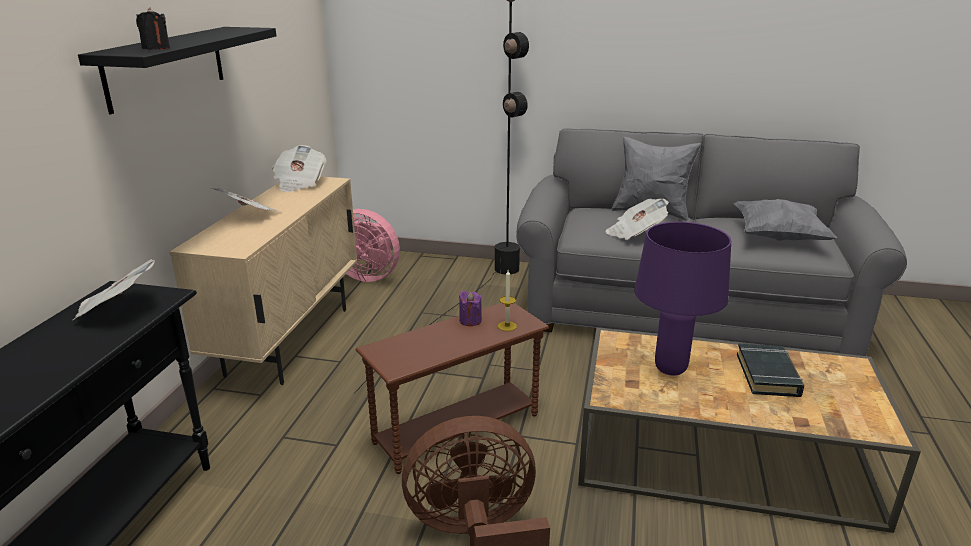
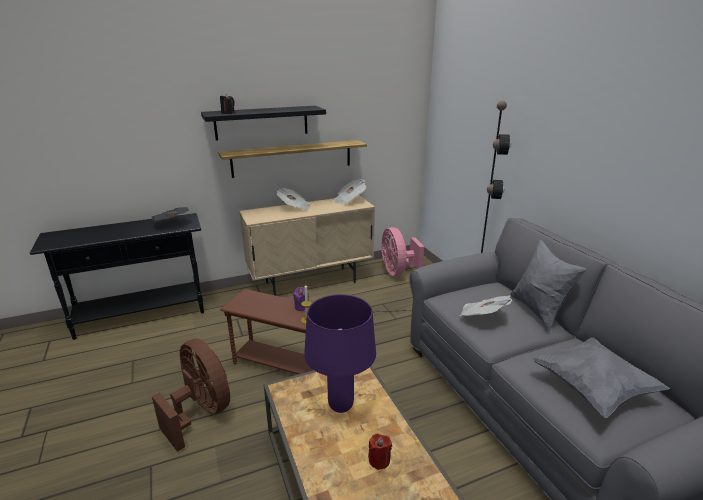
camera: 55 degrees right, 0 degrees up
black book [737,344,804,397] -> red candle [368,434,392,470]
none -> shelf [218,140,367,178]

